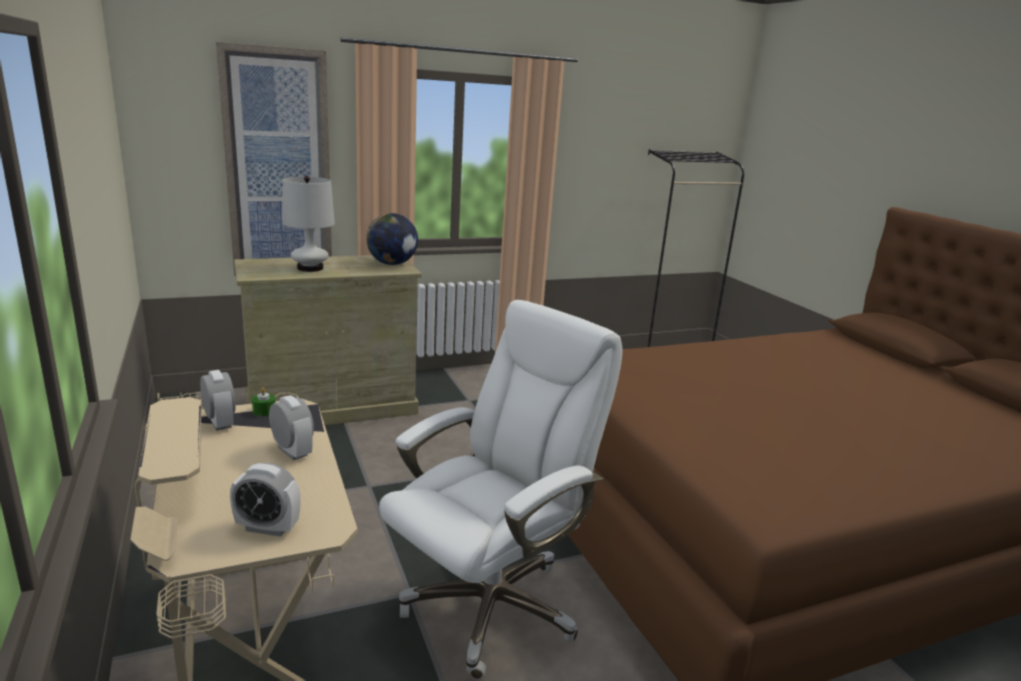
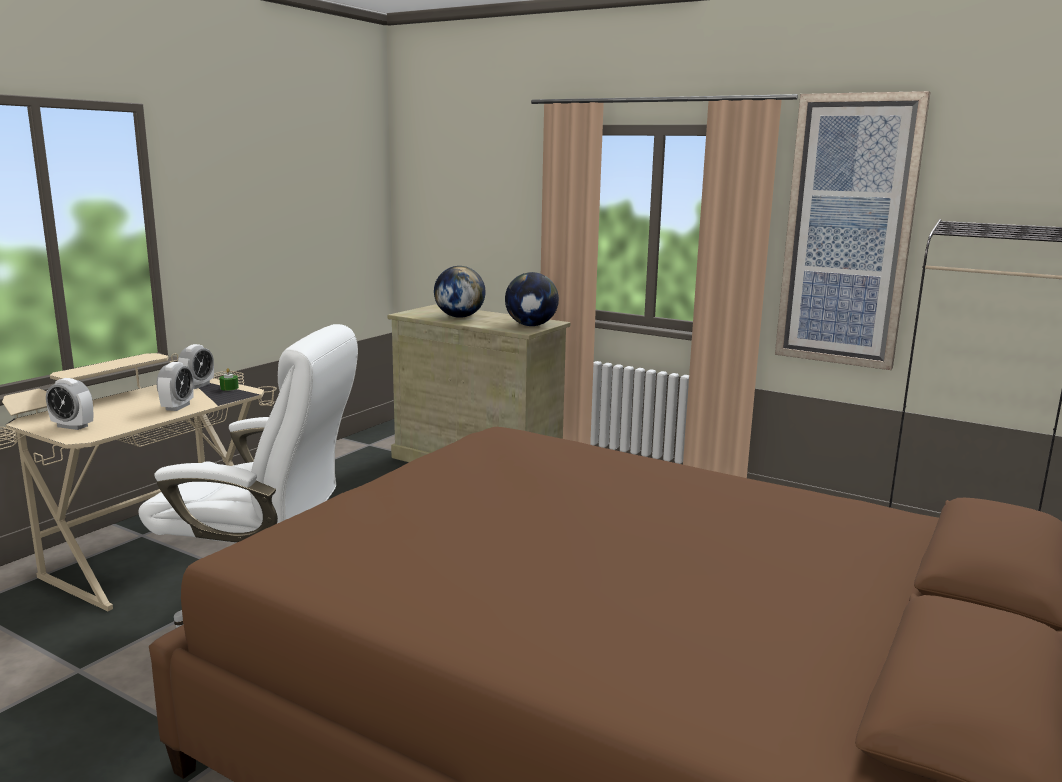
camera: 55 degrees right, 5 degrees down
picture [216,42,332,276] -> picture moved to [775,91,931,370]
alarm clock [230,463,301,537] -> alarm clock turned 45 degrees counterclockwise [46,378,93,430]
white table lamp [282,176,335,272] -> globe [434,266,485,318]

